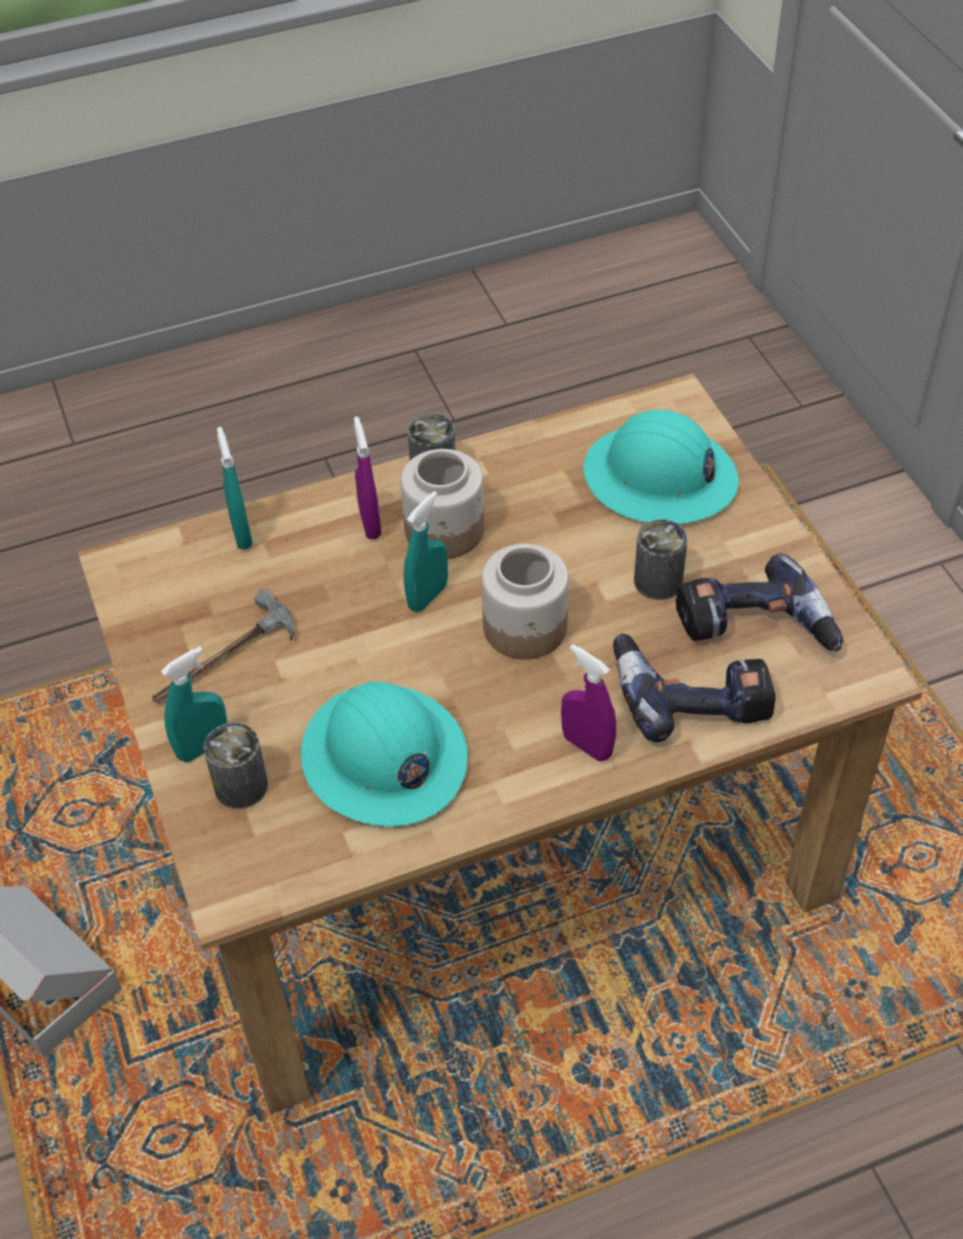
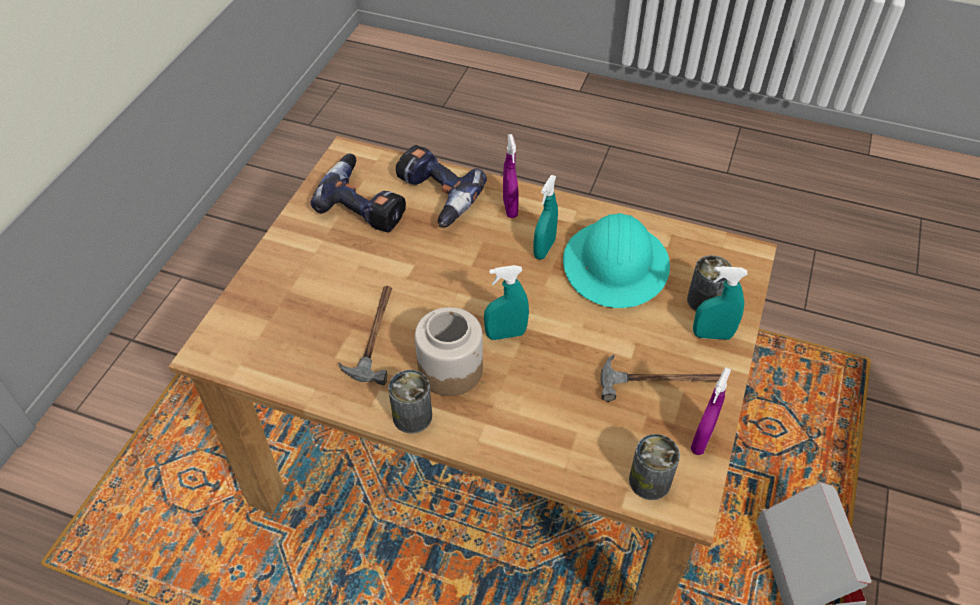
camera: 140 degrees left, 0 degrees up
turquoise spray bottle [217,427,253,549] -> turquoise spray bottle moved to [533,175,558,259]
purple spray bottle [354,417,382,539] -> purple spray bottle moved to [690,367,731,455]
jar [481,544,569,659] -> none
turquoise hard hat [583,410,739,524] -> none
can [634,519,688,600] -> can moved to [629,434,680,500]
none -> hammer [339,286,392,385]

